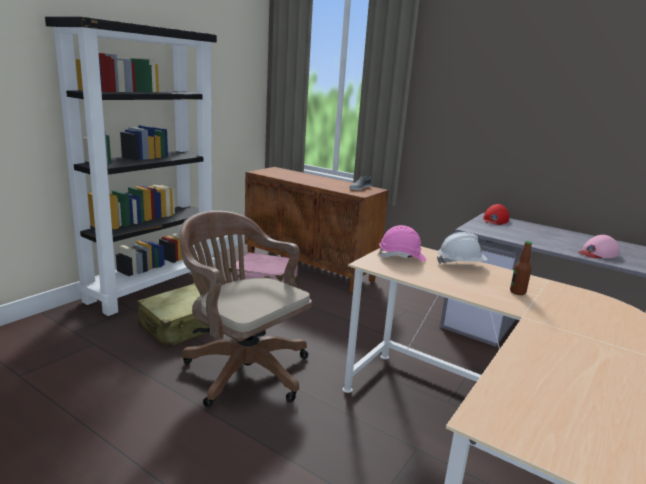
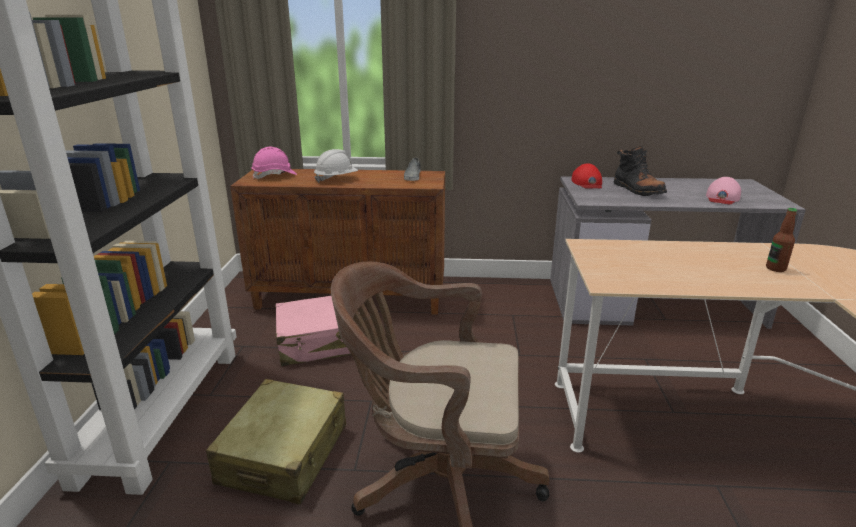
camera: 30 degrees left, 5 degrees up
pink hard hat [378,225,426,262] -> pink hard hat moved to [251,147,297,179]
white hard hat [437,232,488,264] -> white hard hat moved to [314,149,358,183]
none -> black boot [614,146,667,196]

